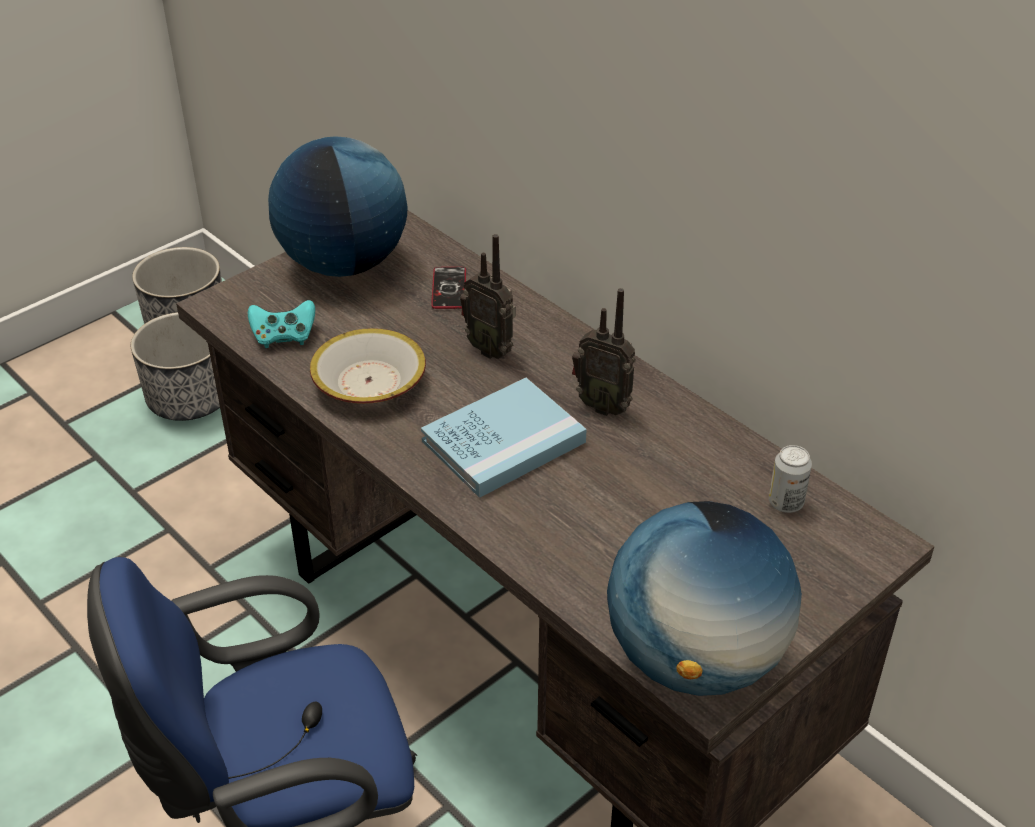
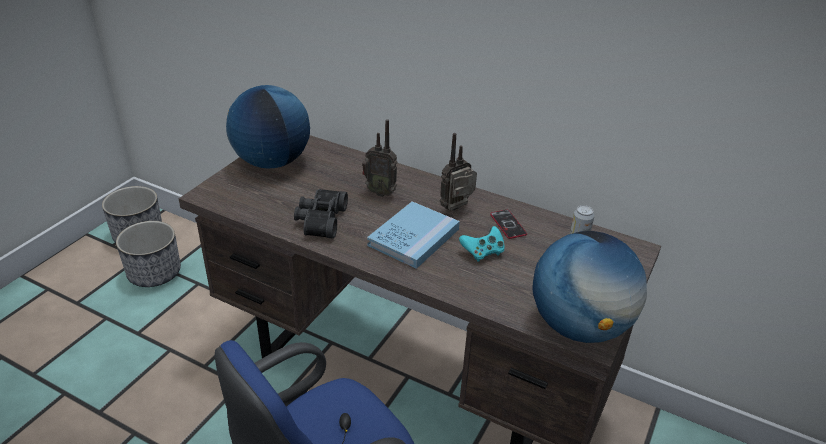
camera: 20 degrees left, 5 degrees down
turquoise game controller [248,300,315,348] -> turquoise game controller moved to [459,226,505,262]
bowl [310,328,426,404] -> black binoculars [294,189,348,239]
phone [431,267,466,309] -> phone moved to [490,210,527,239]
radio [572,288,636,416] -> radio turned 135 degrees clockwise [440,133,477,211]

